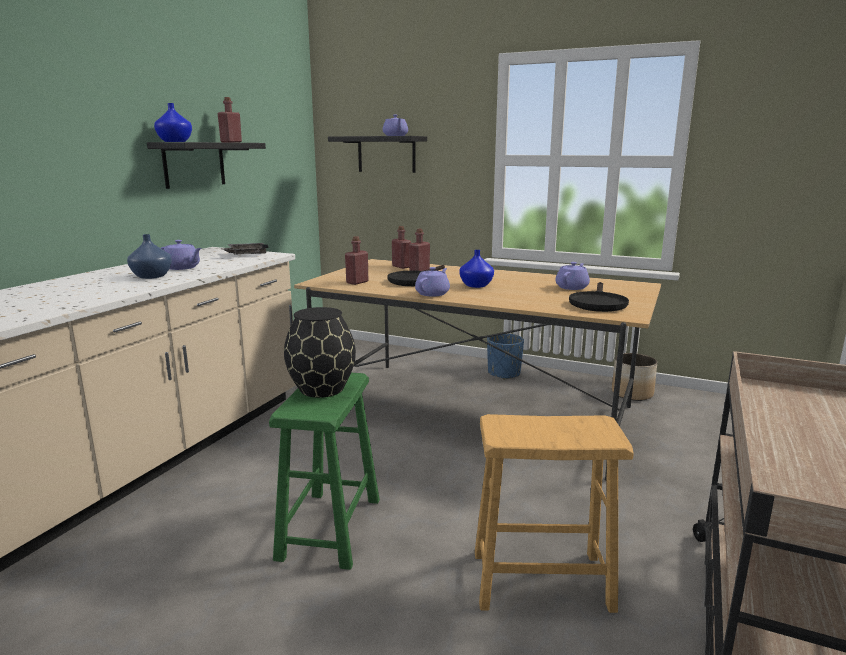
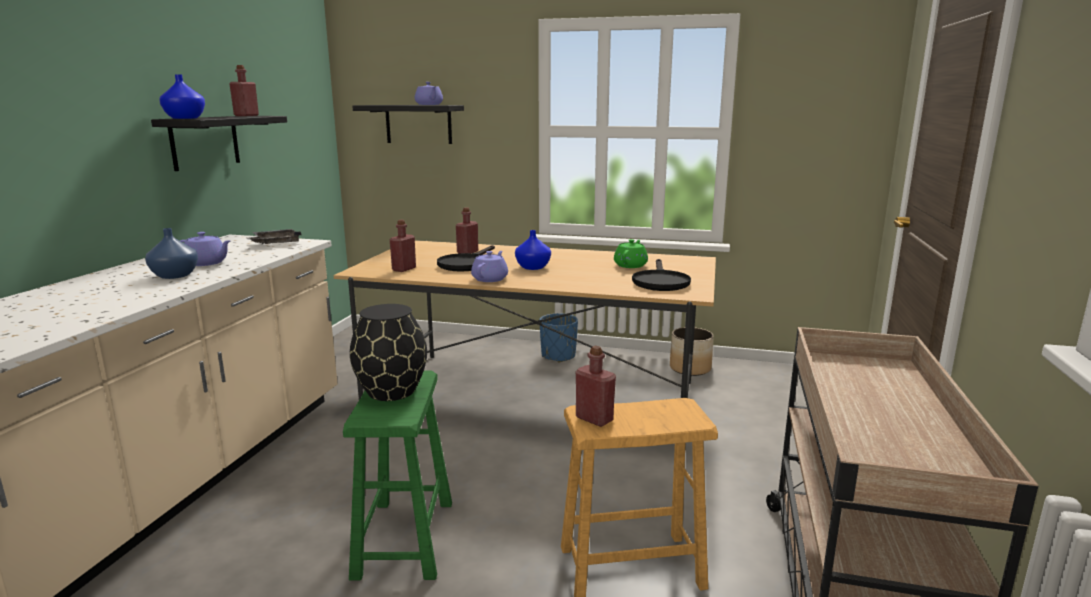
camera: 10 degrees left, 0 degrees up
red bottle [392,226,411,269] -> red bottle moved to [576,346,616,427]
purple teapot [555,262,590,290] -> green teapot [614,239,648,268]

